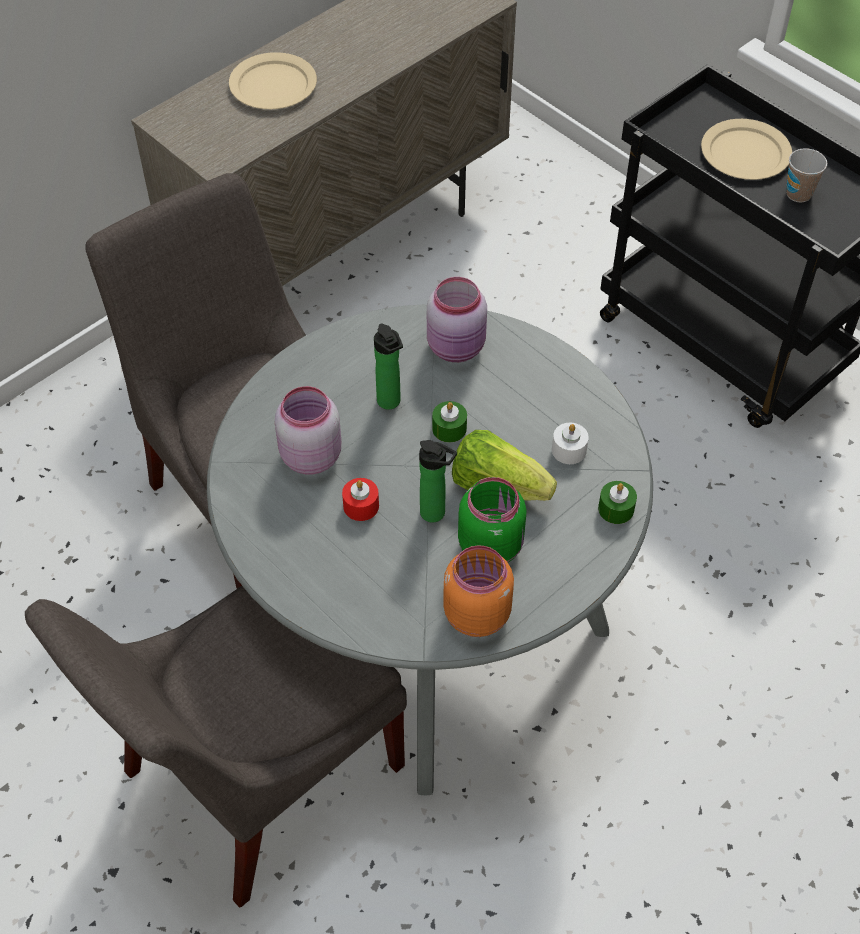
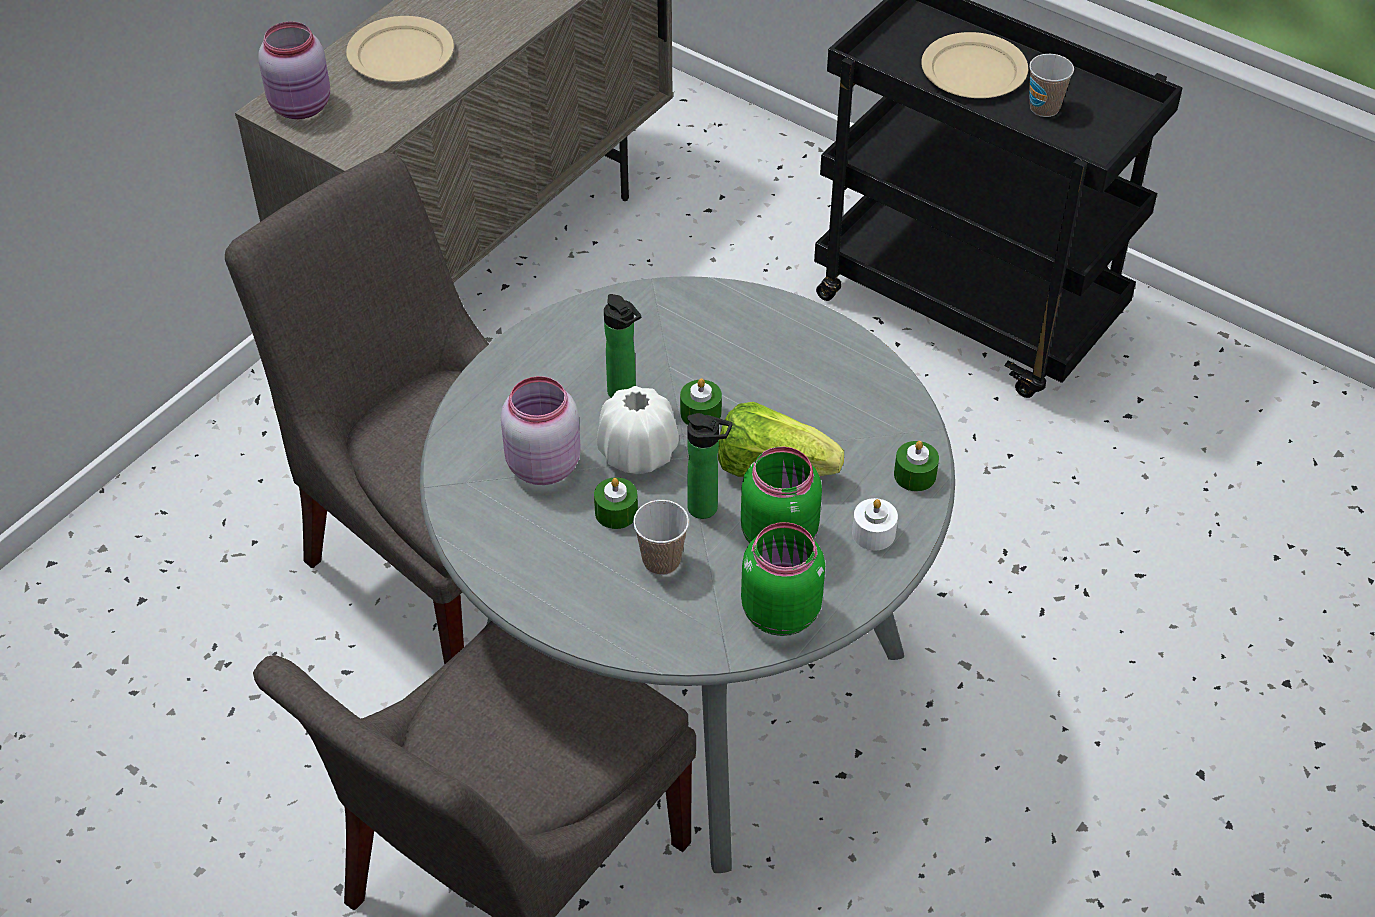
camera: 10 degrees left, 5 degrees down
red candle [342,478,379,521] -> green candle [594,477,638,529]
pink jar [427,277,487,362] -> pink jar moved to [258,22,330,119]
orange jar [443,545,514,637] -> green jar [741,522,825,636]
white candle [552,423,589,464] -> white candle moved to [852,498,898,551]
none -> white vase [597,386,679,474]
none -> cup [633,500,689,575]

